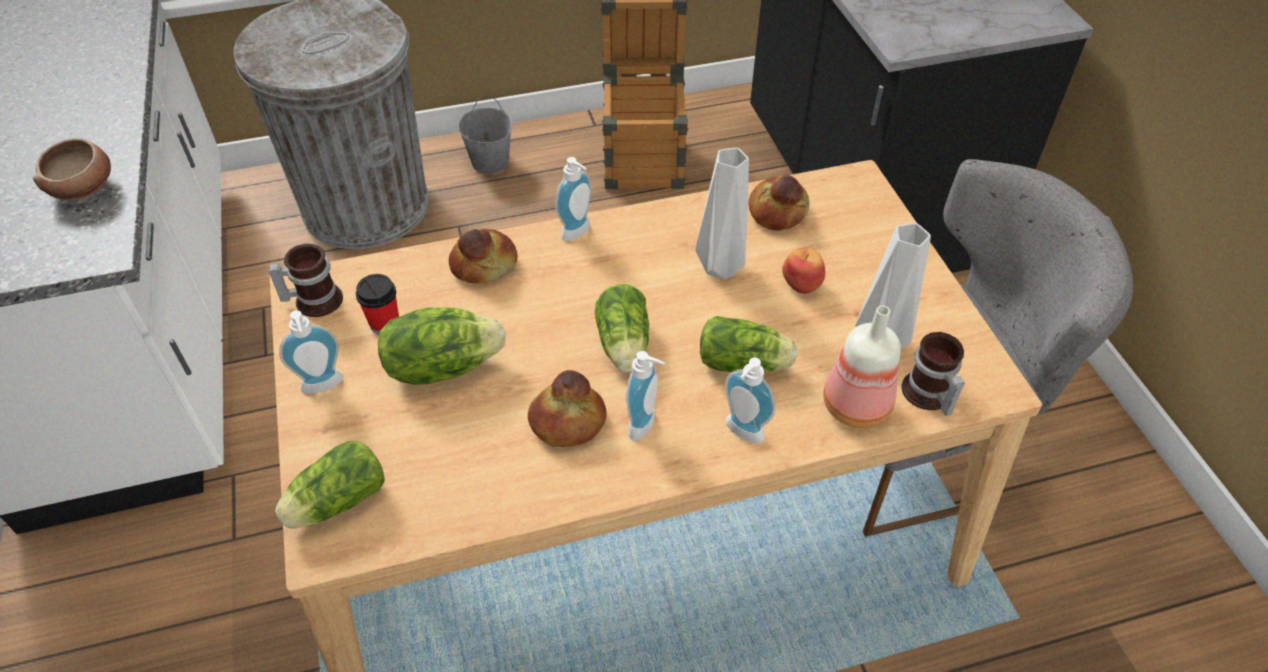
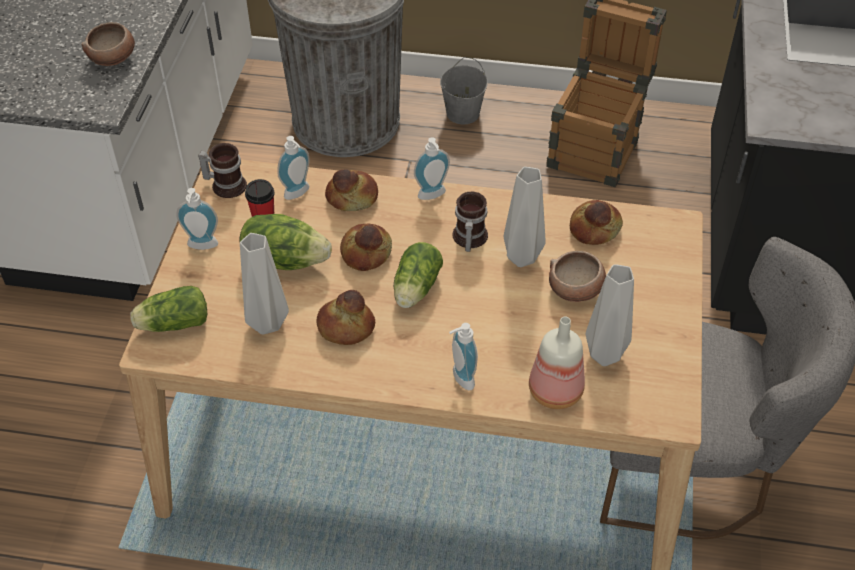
camera: 25 degrees right, 0 degrees up
soap dispenser [626,351,665,440] -> soap dispenser moved to [277,136,310,200]
lettuce [700,316,797,373] -> none
apple [782,248,825,294] -> bowl [549,251,606,302]
mug [902,332,965,416] -> mug moved to [452,191,488,252]
none -> grey vase [240,233,289,335]
none -> bread [340,224,392,271]

